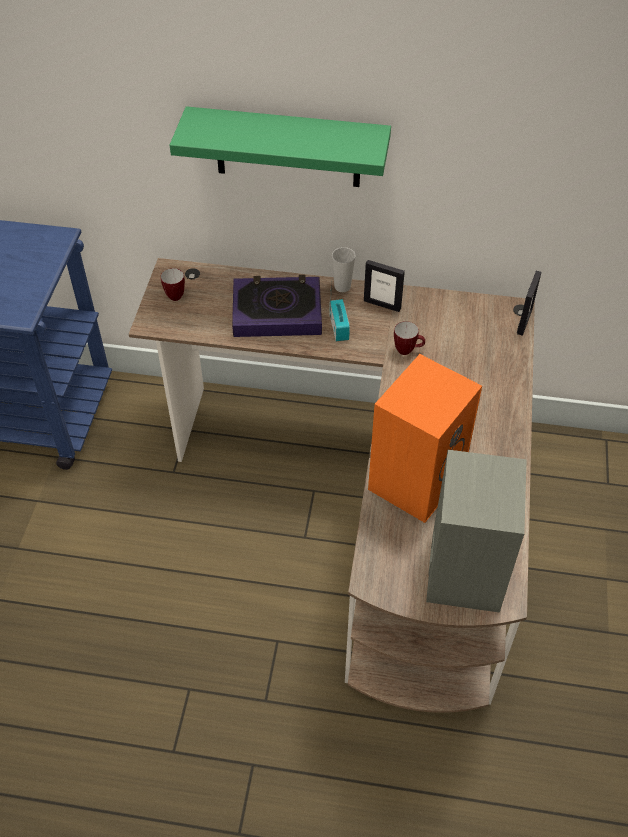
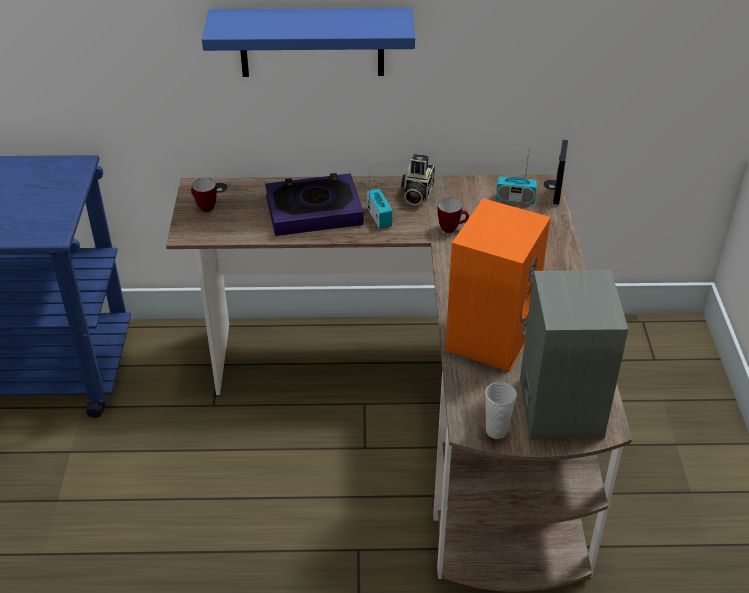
camera: 10 degrees left, 10 degrees down
green shelf [170,106,391,187] -> blue shelf [202,8,415,77]
cup [332,247,356,292] -> cup moved to [485,382,517,439]
picture frame [364,260,405,312] -> camera [401,154,435,205]
none -> radio [496,152,537,204]

